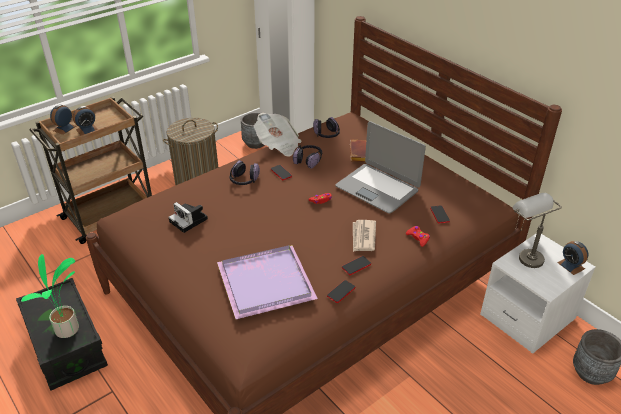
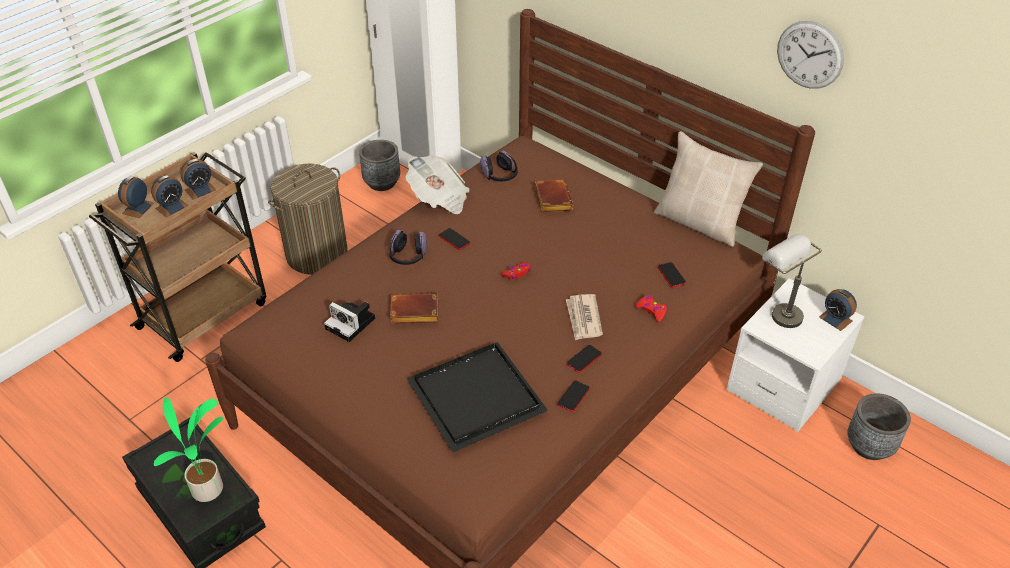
camera: 10 degrees left, 5 degrees up
purple tray [217,245,318,319] -> black tray [407,342,548,452]
headphones [293,145,322,169] -> none
laptop [335,121,426,213] -> none
none -> alarm clock [180,159,216,200]
none -> brown book [390,293,438,324]
none -> beige pillow [654,131,763,247]
none -> wall clock [777,21,844,89]

